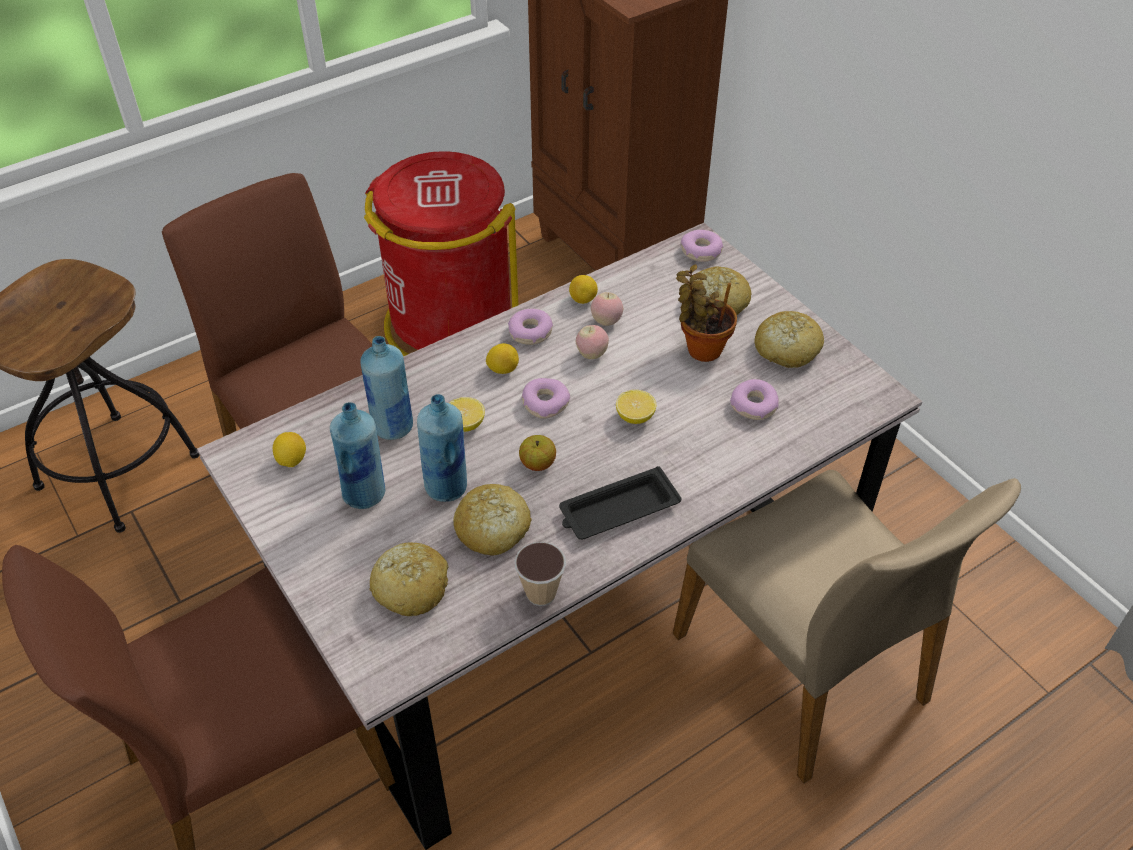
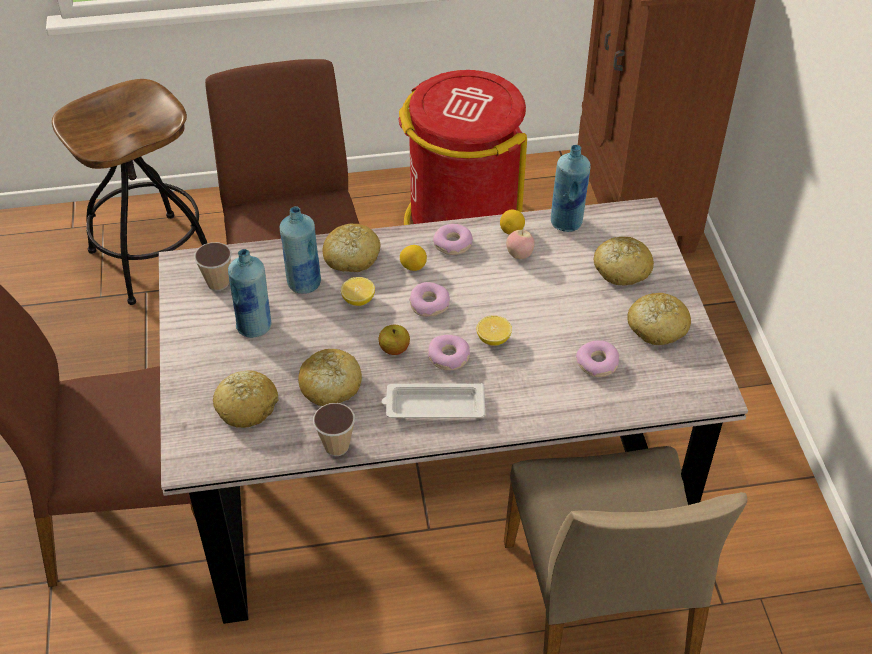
camera: 25 degrees right, 0 degrees up
lemon [273,432,306,467] -> cup [194,242,232,291]
blue bottle [417,394,467,502] -> blue bottle moved to [551,145,591,232]
black tray [559,466,682,540] -> white tray [382,383,485,418]
apple [576,325,609,359] -> none
potted plant [676,264,737,362] -> none
donut [681,230,723,262] -> donut moved to [428,335,470,371]
none -> bread [323,224,381,272]

